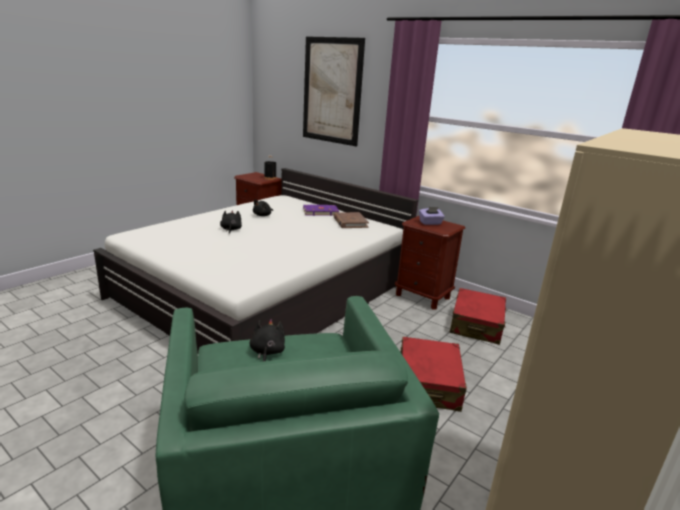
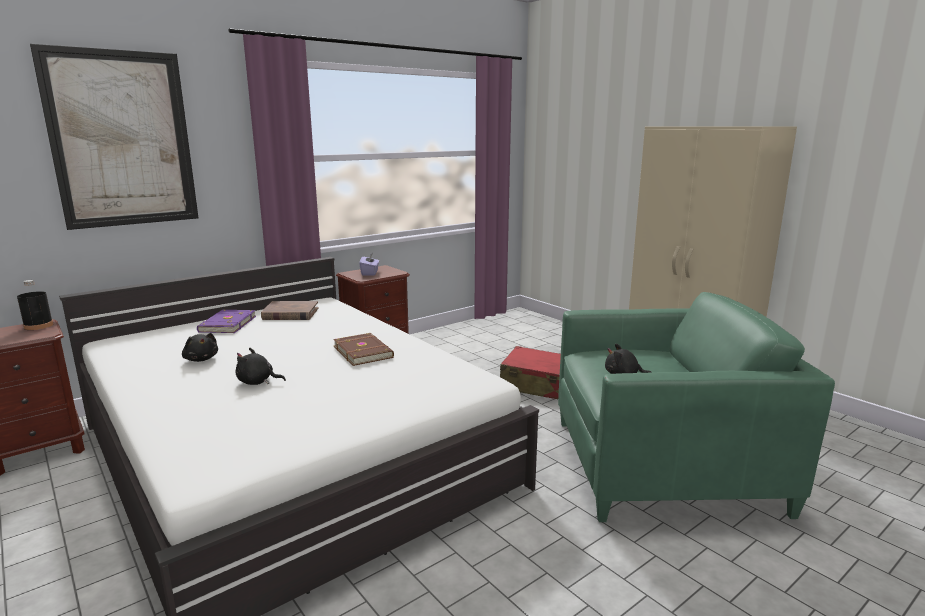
camera: 75 degrees left, 5 degrees down
red suitcase [450,288,506,345] -> none
none -> brown book [333,333,394,366]

